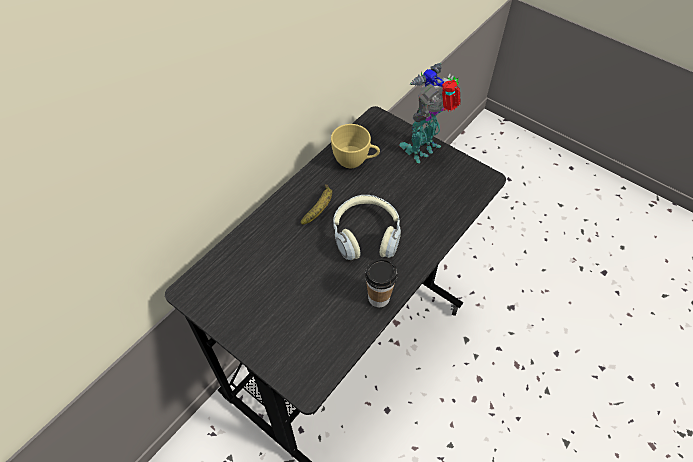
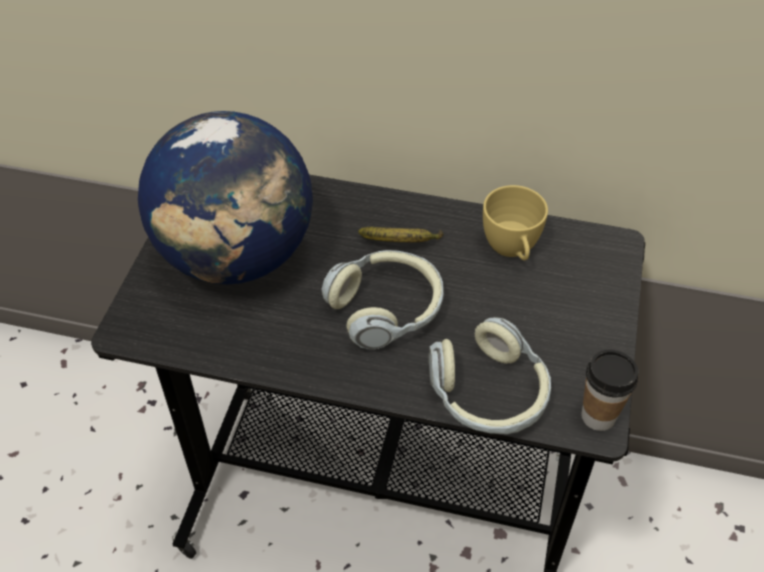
camera: 65 degrees right, 5 degrees down
cup [365,259,398,307] -> cup moved to [581,349,638,431]
toy robot [399,63,461,163] -> none
none -> globe [138,111,313,284]
none -> headphones [429,317,551,434]

